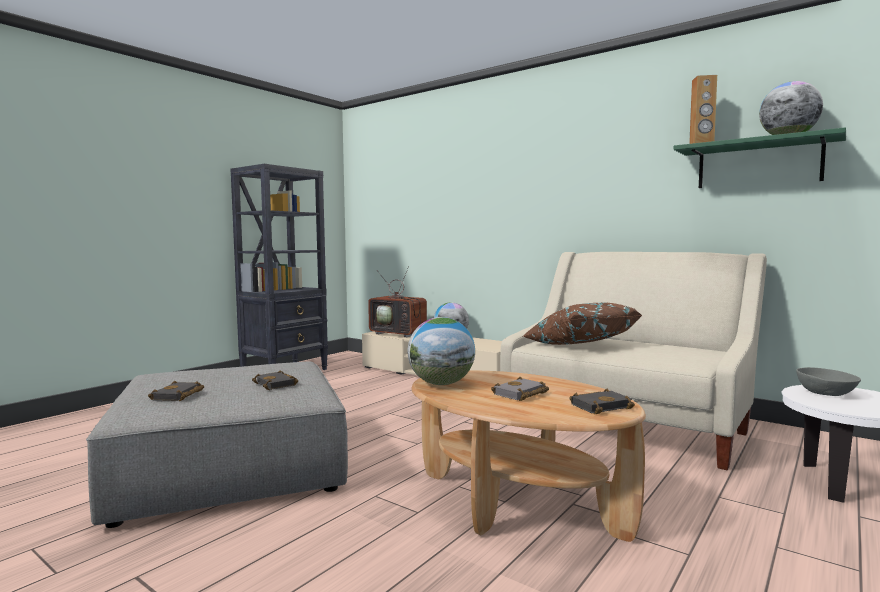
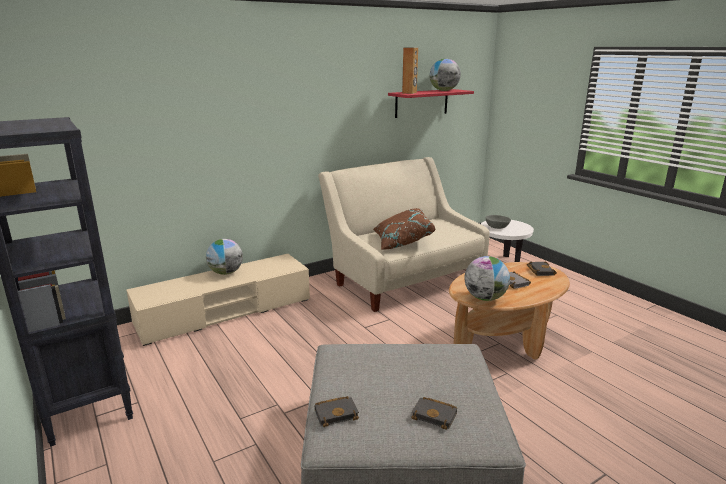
camera: 70 degrees left, 15 degrees up
black book [252,370,298,390] -> black book moved to [315,396,359,427]
television [368,266,427,337] -> none
green shelf [674,127,846,188] -> red shelf [388,89,474,118]

